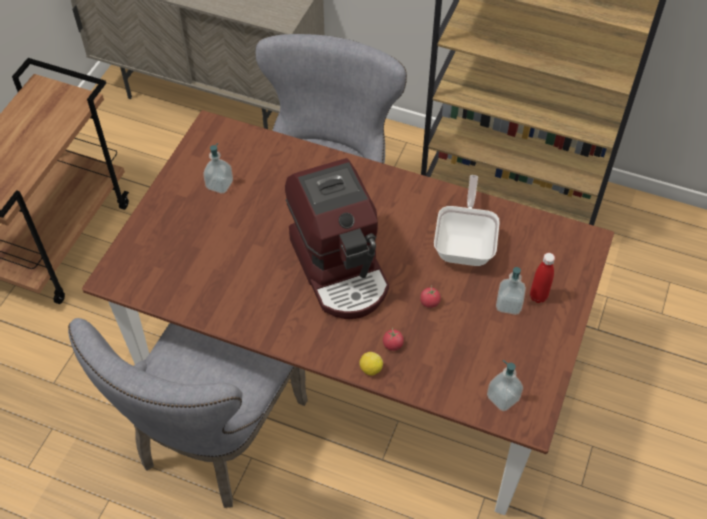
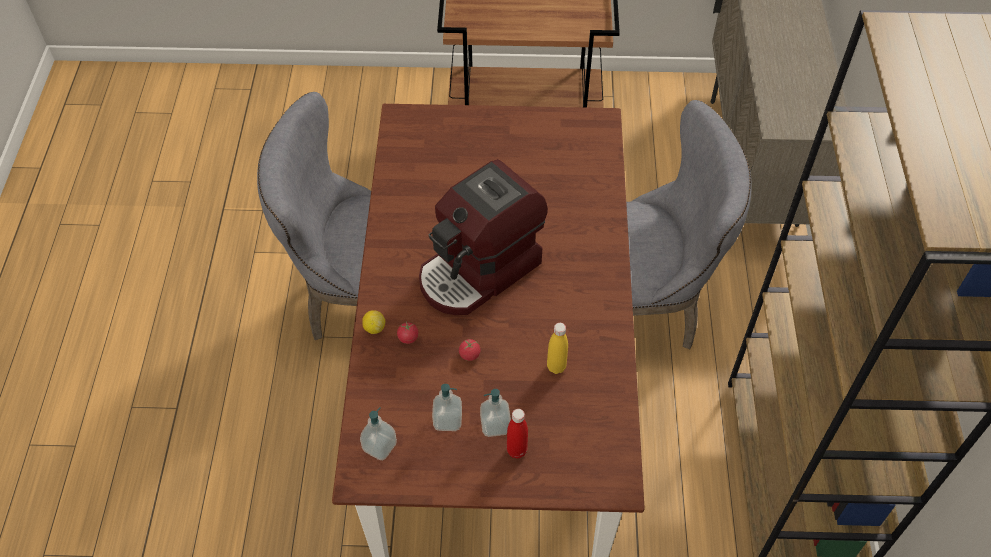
camera: 70 degrees right, 0 degrees up
soap dispenser [203,143,233,193] -> soap dispenser moved to [432,384,462,431]
frying pan [434,175,500,266] -> yellow bottle [547,323,568,374]

